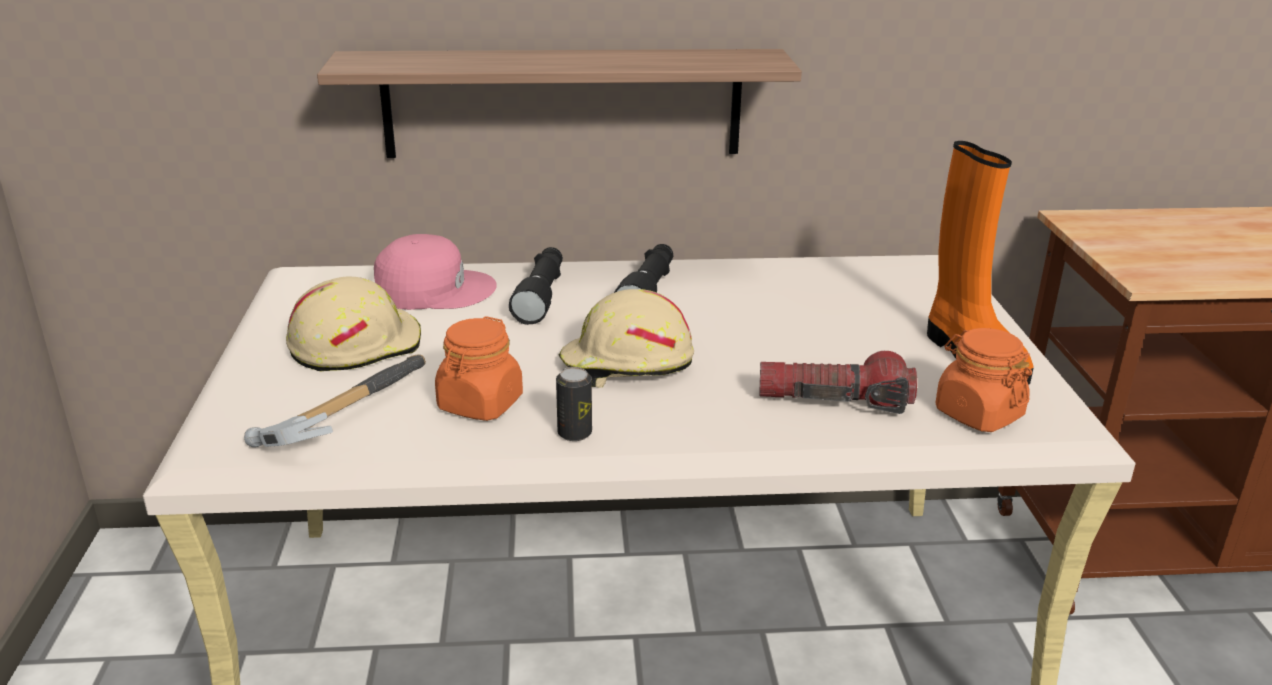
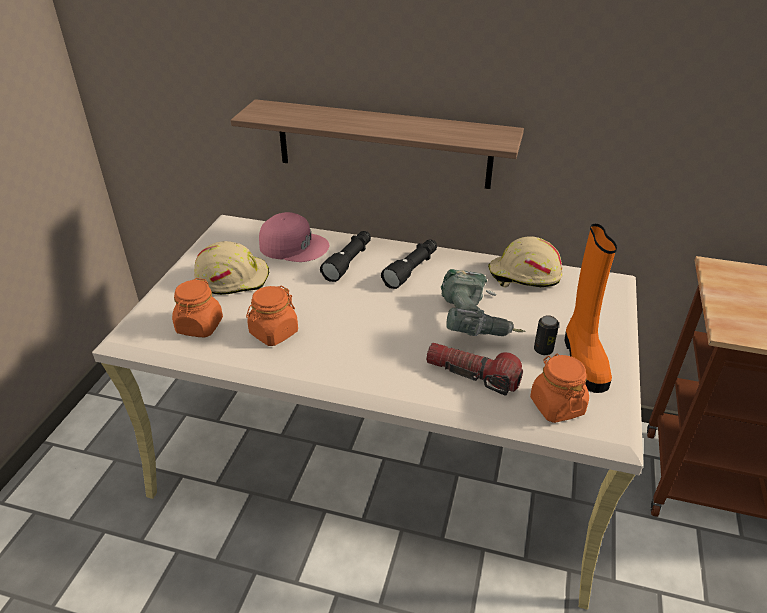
camera: 20 degrees right, 10 degrees up
hammer [244,354,426,447] -> orange jar [172,278,223,337]
can [556,367,592,441] -> can moved to [534,315,559,355]
beige hard hat [559,289,694,388] -> beige hard hat moved to [488,236,563,287]
none -> power drill [441,269,525,336]

